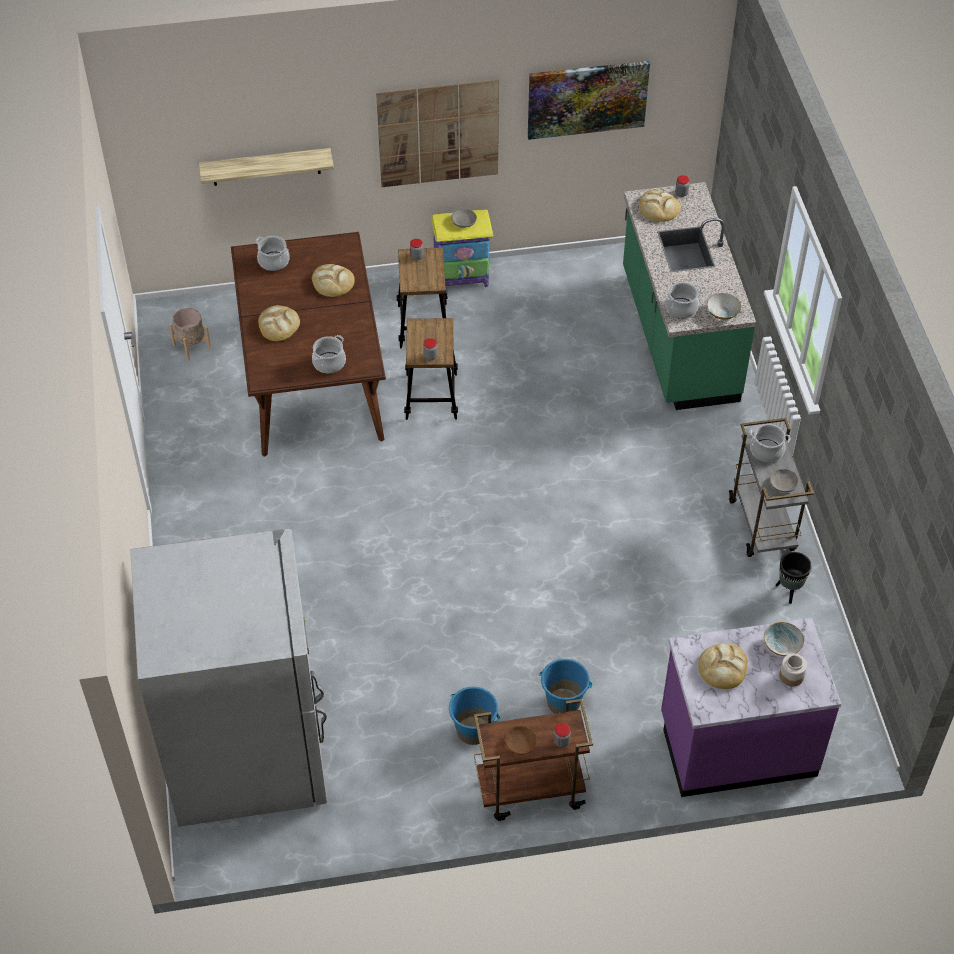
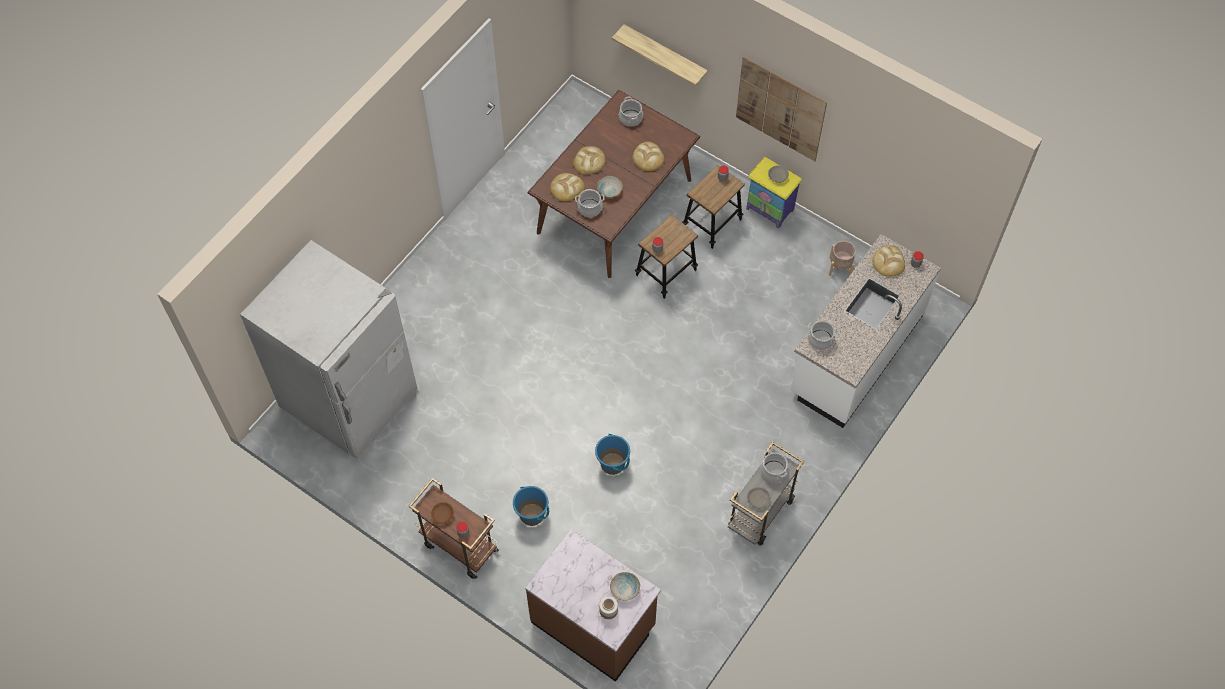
camera: 45 degrees right, 10 degrees up
beige planter [169,308,211,361] -> beige planter moved to [829,241,856,276]
blue bucket [449,687,501,745] -> blue bucket moved to [595,434,630,475]
picture [528,61,650,140] -> none
green counter [623,182,756,410] -> white counter [791,234,941,428]
purple counter [661,618,841,797] -> brown counter [525,529,661,682]
bread [698,643,748,689] -> bread moved to [550,173,585,201]
bowl [707,293,741,320] -> bowl moved to [597,176,623,198]
black planter [776,552,812,604] -> none

